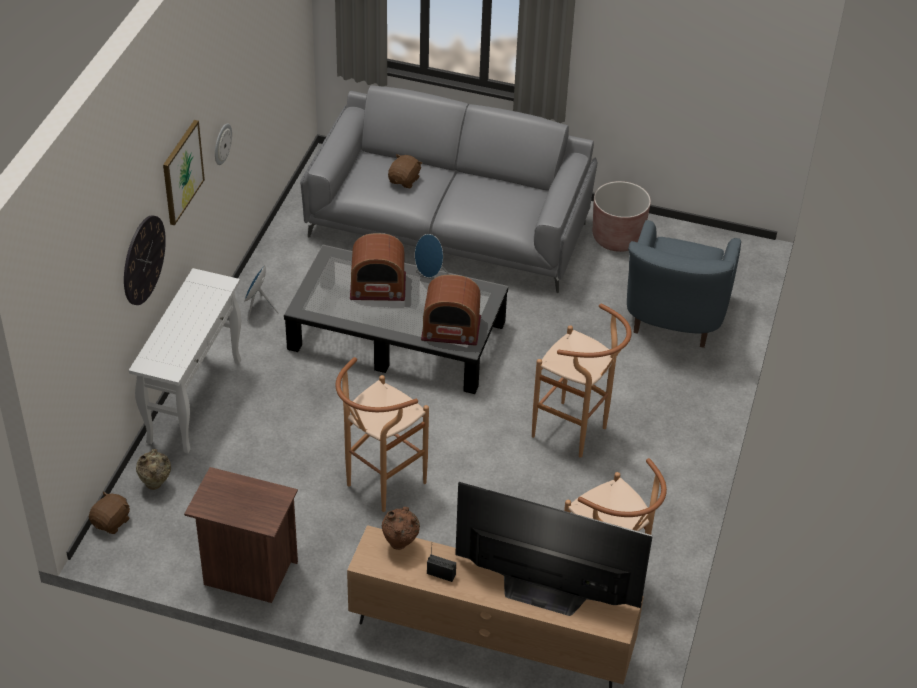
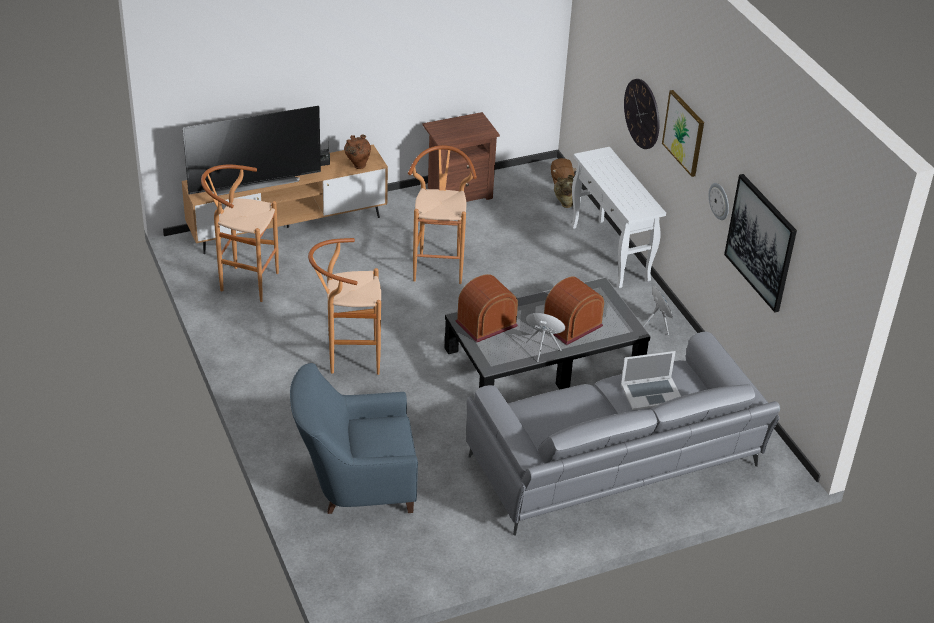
camera: 140 degrees right, 5 degrees down
brown plush toy [388,154,422,188] -> laptop [621,351,681,410]
brown planter [593,181,651,252] -> none
blue armchair [627,220,741,348] -> blue armchair turned 75 degrees counterclockwise [290,363,418,514]
none -> picture [724,174,797,312]

